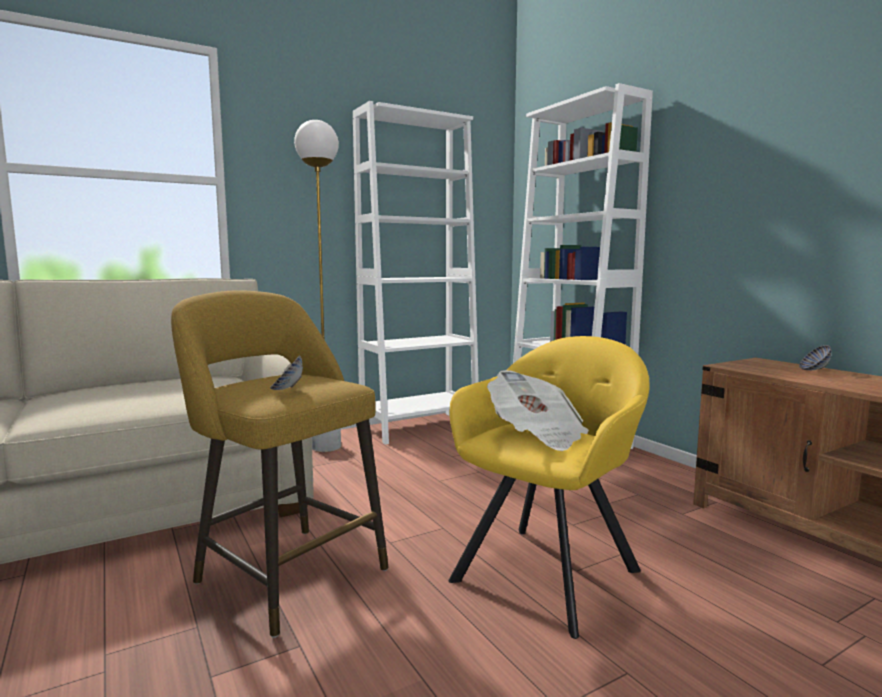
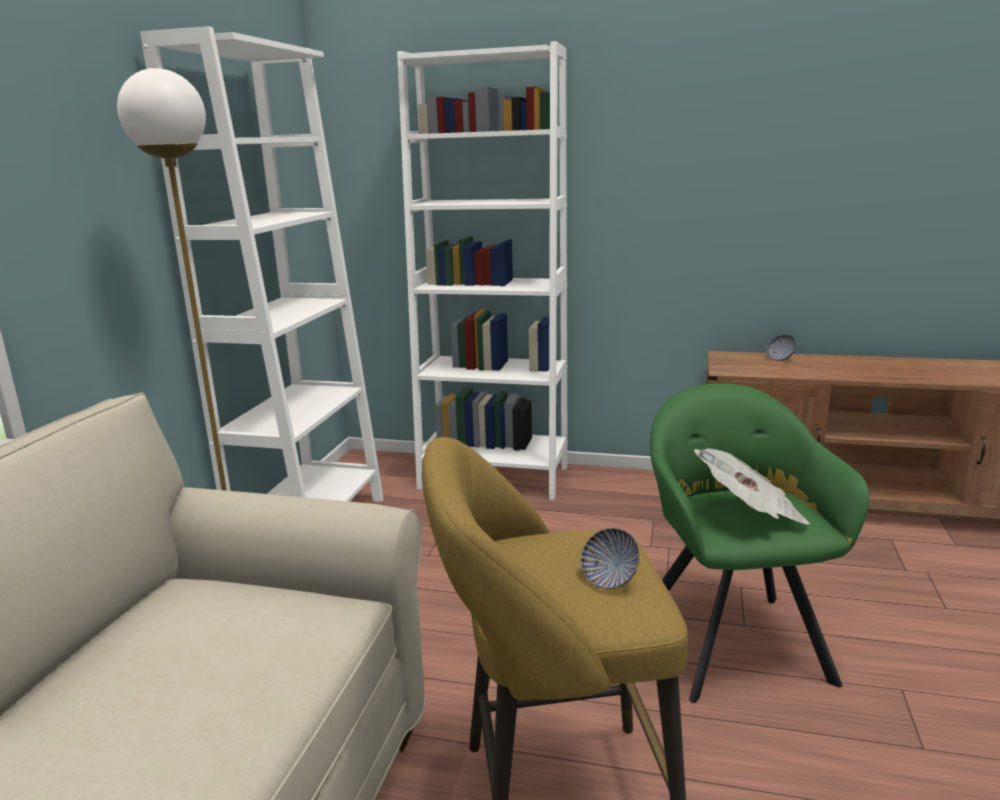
camera: 45 degrees left, 10 degrees up
yellow armchair [448,336,649,639] -> green armchair [650,383,870,703]

